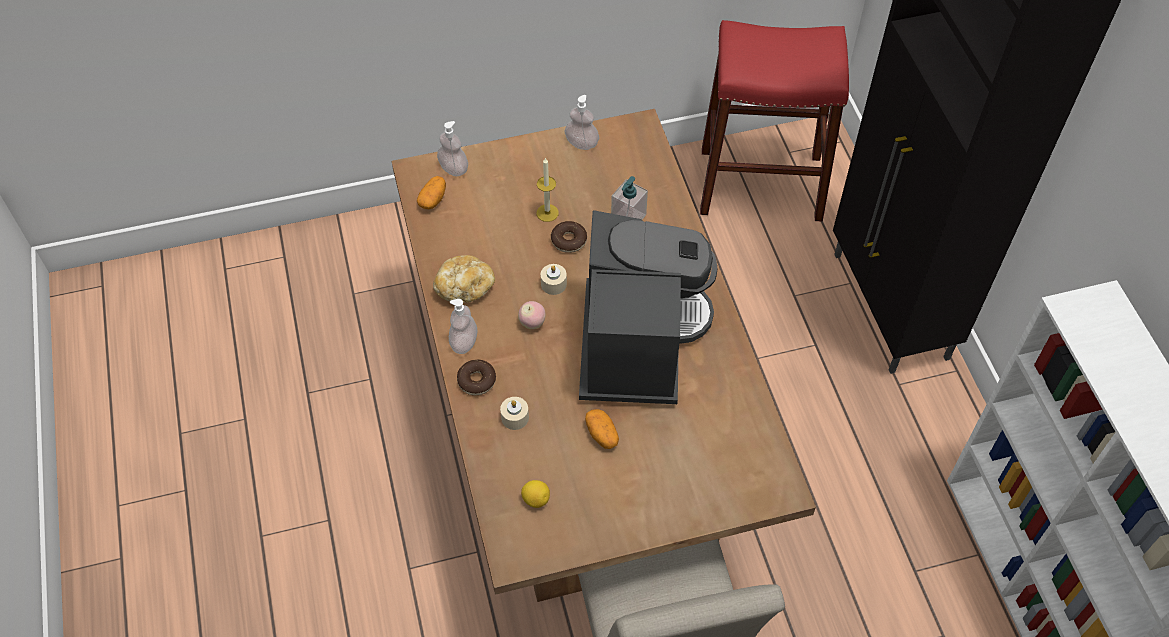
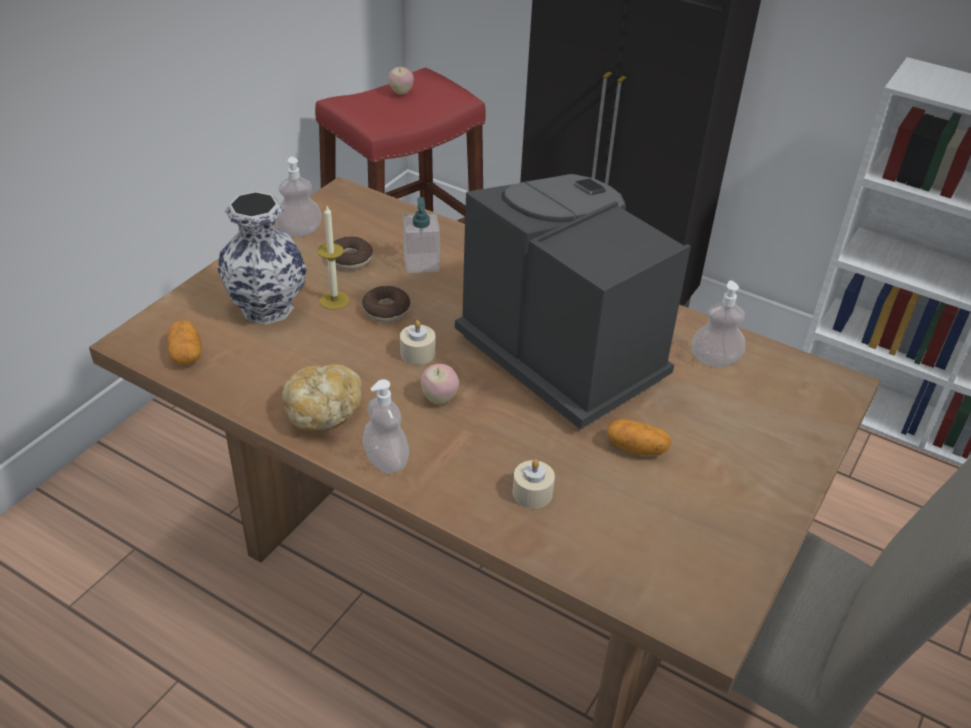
camera: 45 degrees left, 15 degrees down
soap dispenser [437,121,468,176] -> soap dispenser moved to [692,281,745,367]
donut [457,360,496,395] -> donut moved to [333,236,373,270]
lemon [521,480,550,508] -> none
none -> vase [217,192,307,325]
none -> apple [388,67,414,95]

